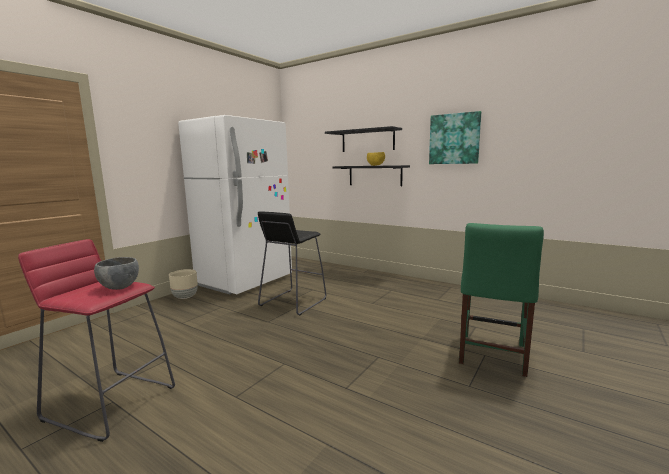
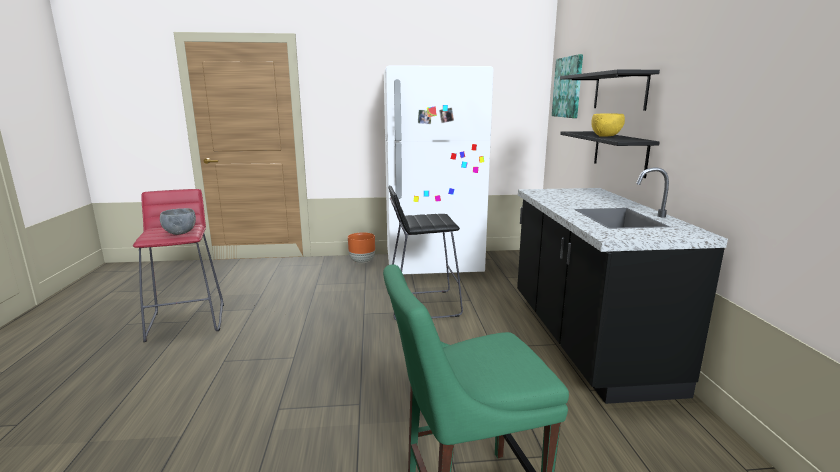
camera: 50 degrees right, 5 degrees up
beige planter [169,269,198,299] -> orange planter [348,232,375,264]
picture [429,111,481,164] -> picture moved to [552,54,583,118]
none -> black counter [517,167,728,404]

